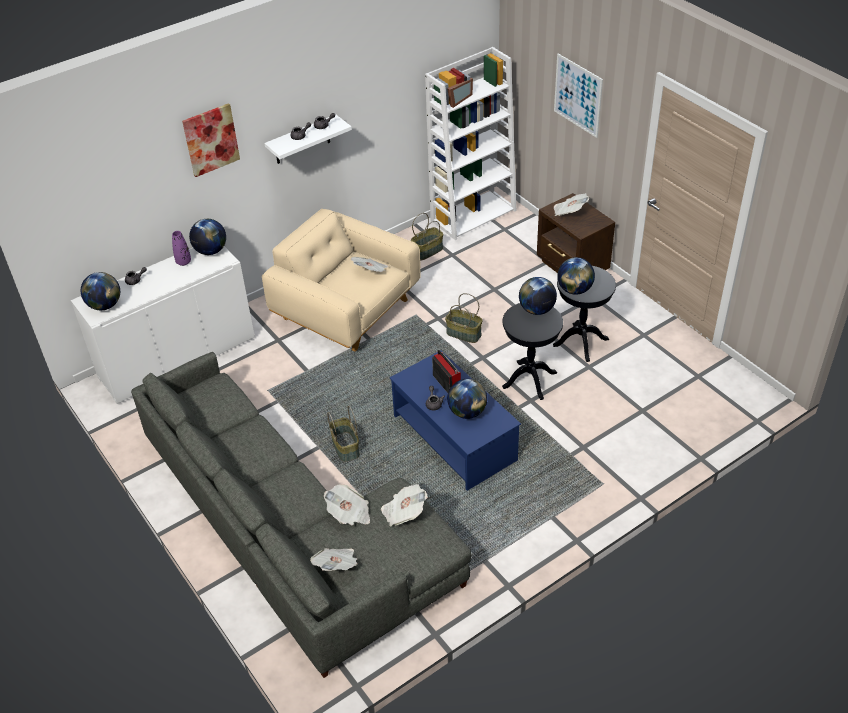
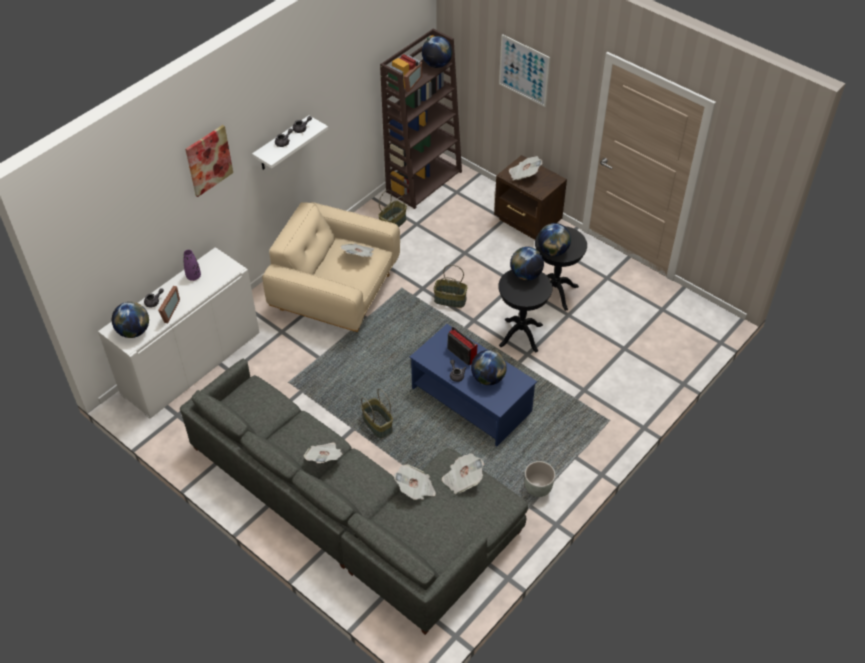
camera: 15 degrees left, 5 degrees up
globe [189,219,226,255] -> globe moved to [422,36,452,68]
newspaper [310,548,357,571] -> newspaper moved to [304,442,343,463]
white bookcase [425,47,516,240] -> brown bookcase [380,29,462,209]
none -> picture frame [158,286,180,323]
none -> grey planter [525,461,555,497]

